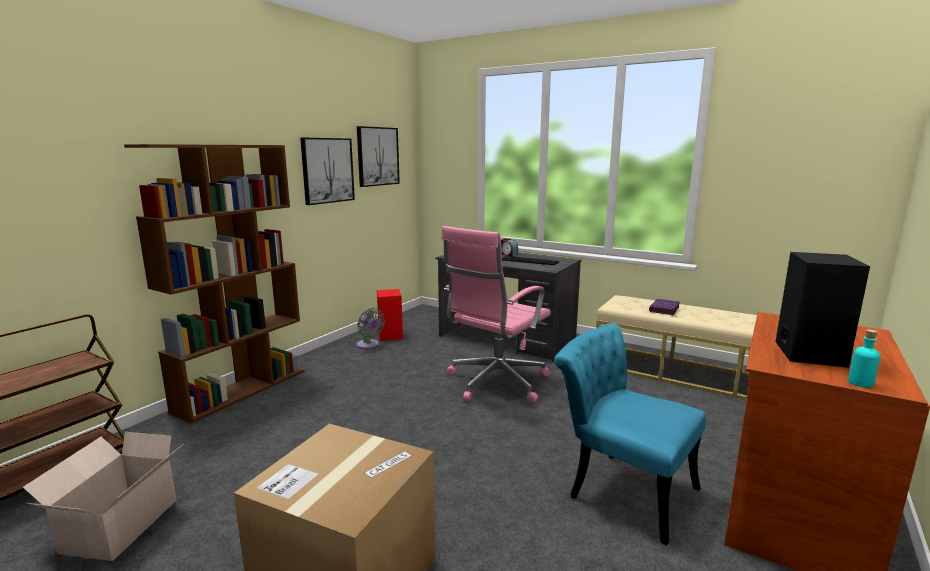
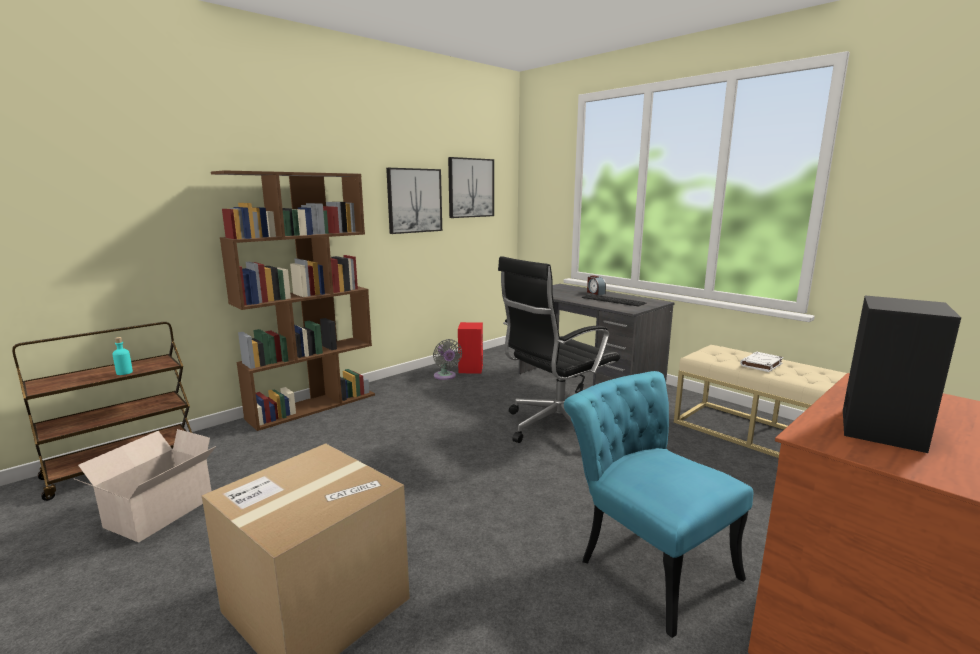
camera: 15 degrees right, 0 degrees up
pink office chair [441,226,551,403] -> black office chair [498,256,620,443]
purple book [649,299,680,315] -> white book [740,352,783,372]
turquoise bottle [848,329,880,388] -> turquoise bottle moved to [113,337,133,375]

